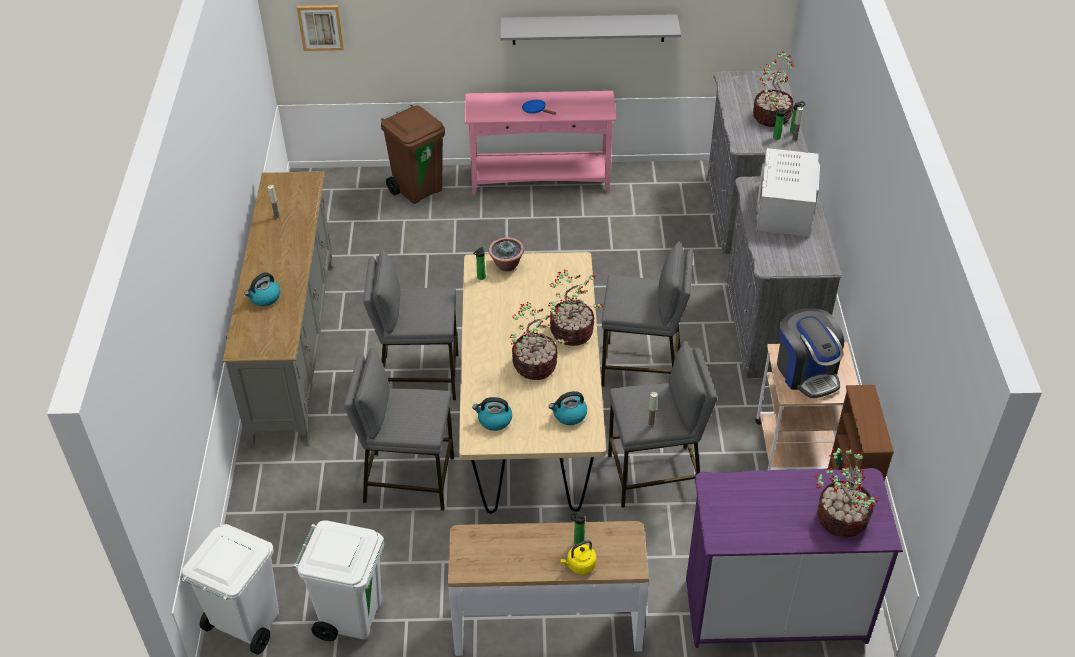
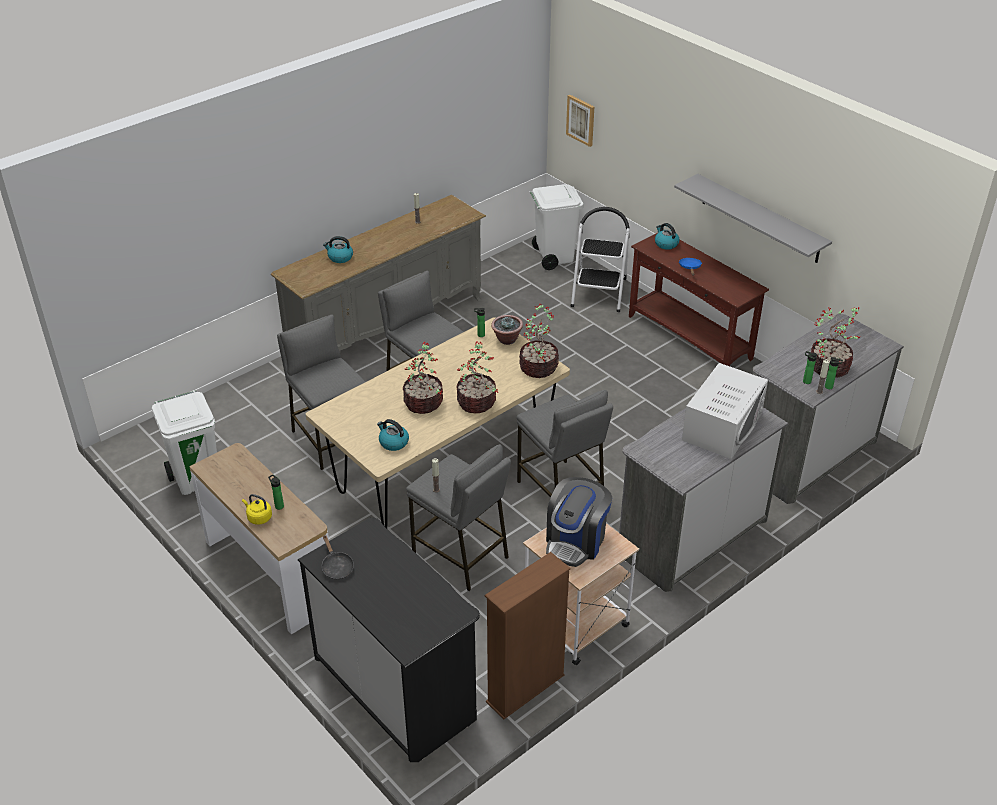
camera: 50 degrees right, 5 degrees down
white trash can [181,524,279,654] -> white trash can moved to [529,184,584,270]
brown trash can [381,105,445,204] -> step ladder [571,207,630,312]
pink console table [465,91,616,195] -> brown console table [629,233,769,366]
kettle [472,397,512,431] -> kettle moved to [655,223,679,250]
purple dresser [686,468,903,648] -> black dresser [298,518,480,762]
white microwave [756,148,820,237] -> white microwave turned 150 degrees clockwise [682,363,768,459]
potted plant [815,446,879,538] -> potted plant moved to [519,304,559,378]
none -> black frying pan [322,535,354,579]

